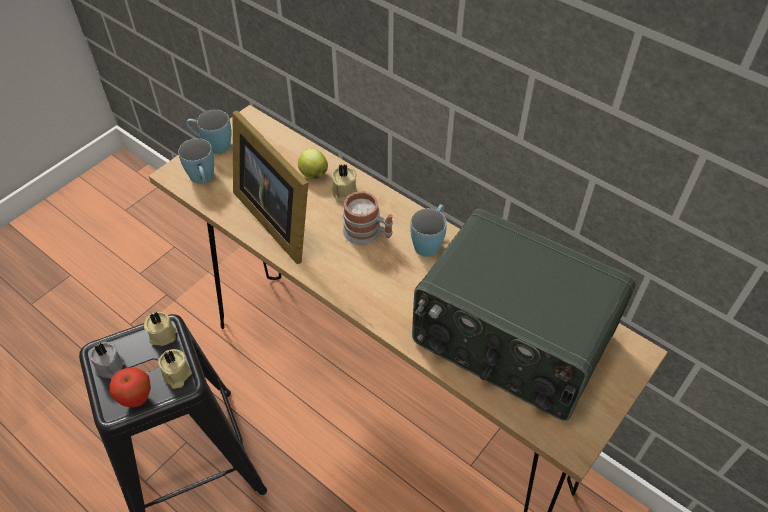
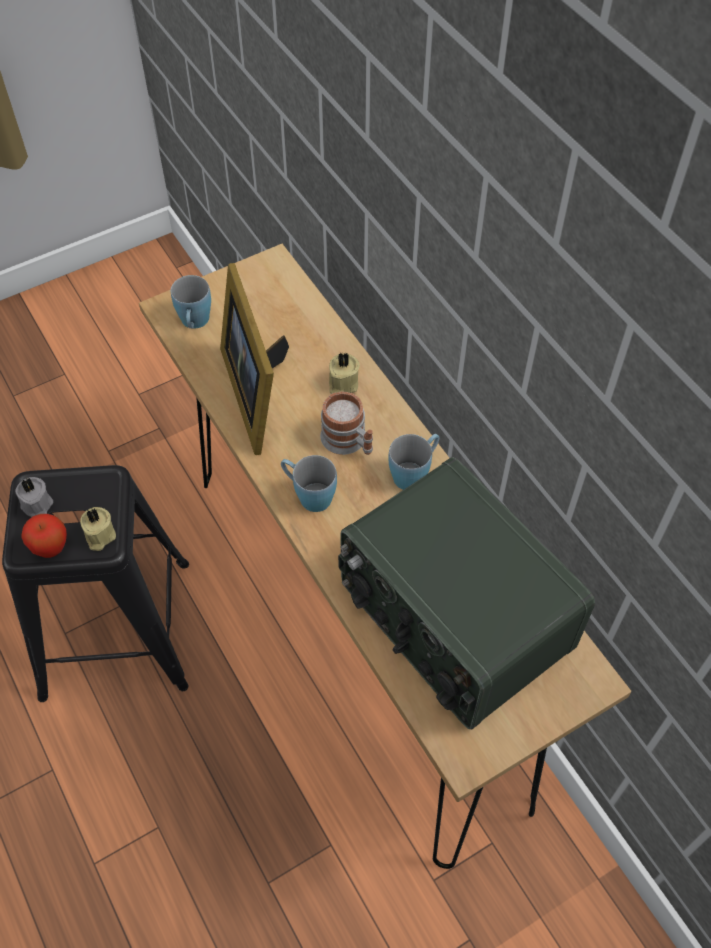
camera: 20 degrees right, 5 degrees up
beige candle [144,312,177,346] -> none
blue mug [186,110,231,154] -> blue mug moved to [281,455,337,512]
apple [298,148,328,179] -> none

